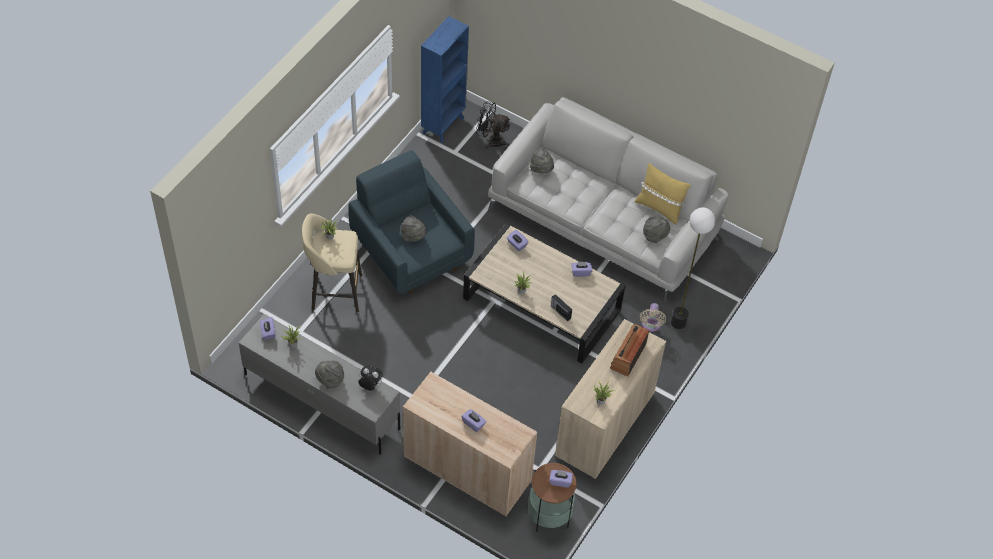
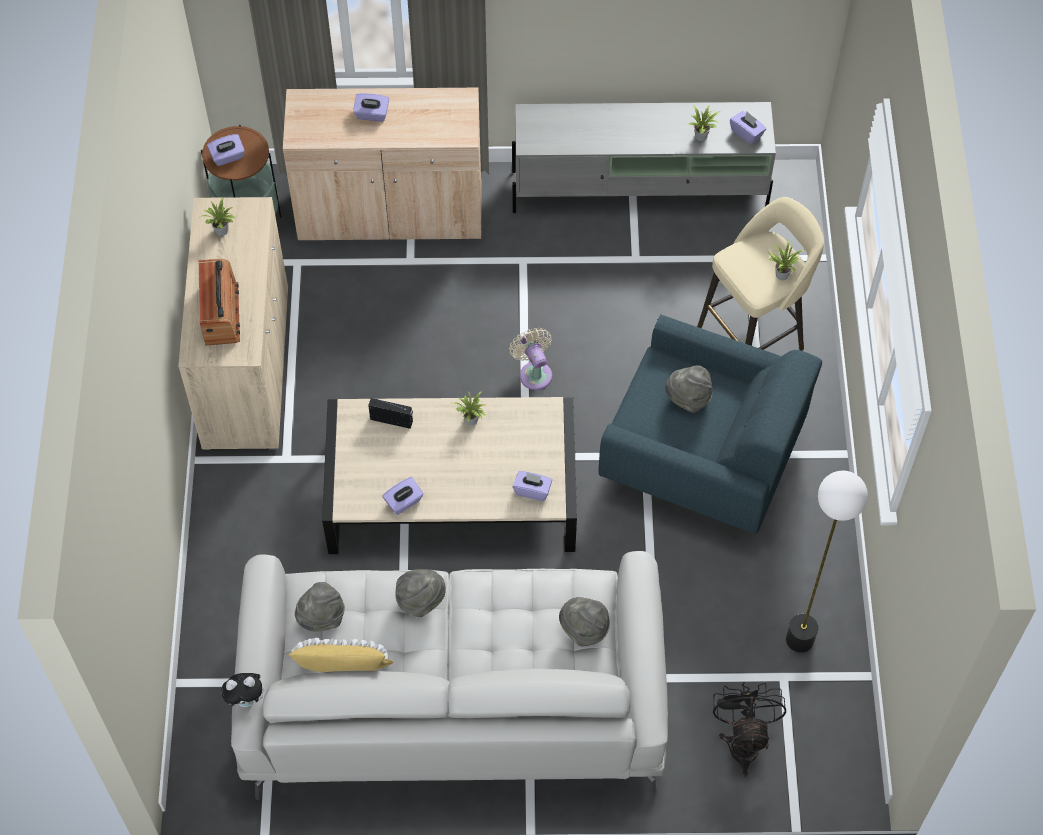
camera: 150 degrees right, 5 degrees up
grey hat [315,361,344,389] -> grey hat moved to [395,569,446,617]
plush toy [358,366,383,391] -> plush toy moved to [221,673,267,707]
blue bookcase [421,16,469,143] -> none
black fan [476,101,510,149] -> black fan turned 75 degrees counterclockwise [713,682,786,777]
beige fan [640,303,666,332] -> beige fan moved to [509,328,552,390]
floor lamp [671,207,716,329] -> floor lamp moved to [786,471,868,653]

